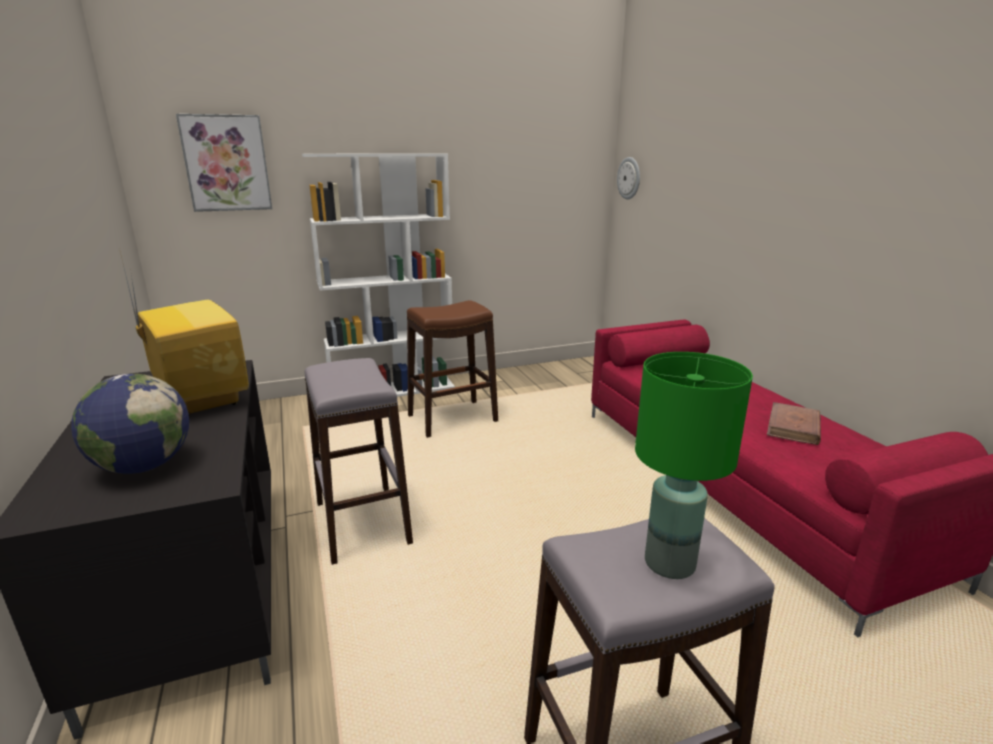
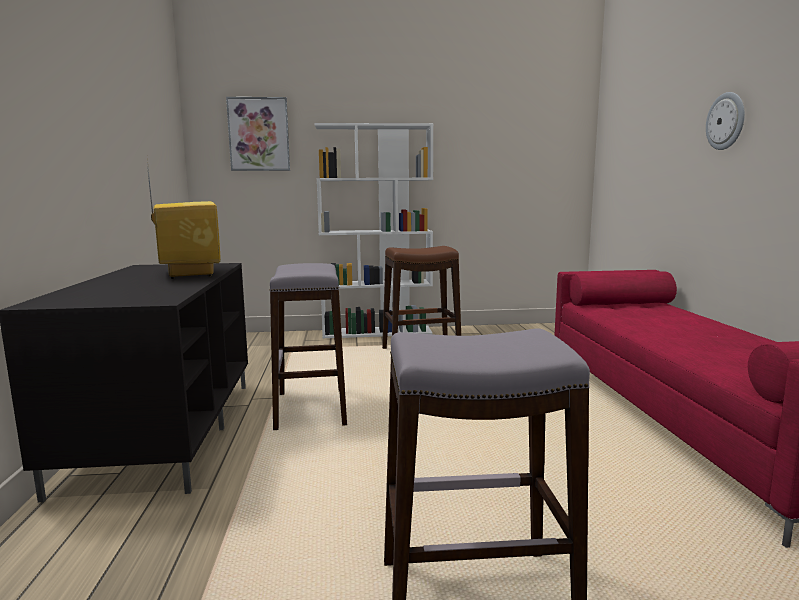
camera: 15 degrees right, 10 degrees down
globe [71,374,189,474] -> none
wall clock [617,157,640,200] -> wall clock moved to [706,92,745,150]
green table lamp [635,352,753,579] -> none
brown book [767,402,821,445] -> none

